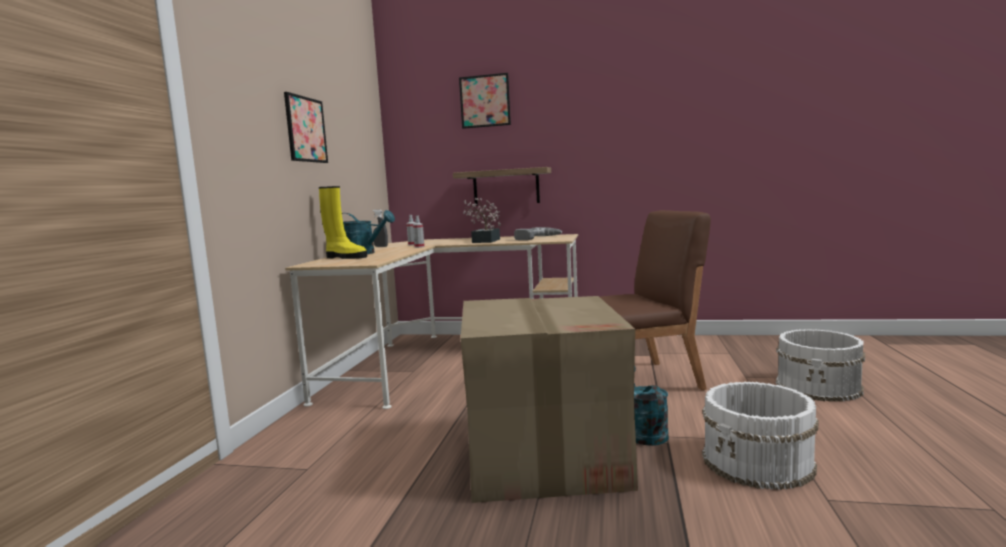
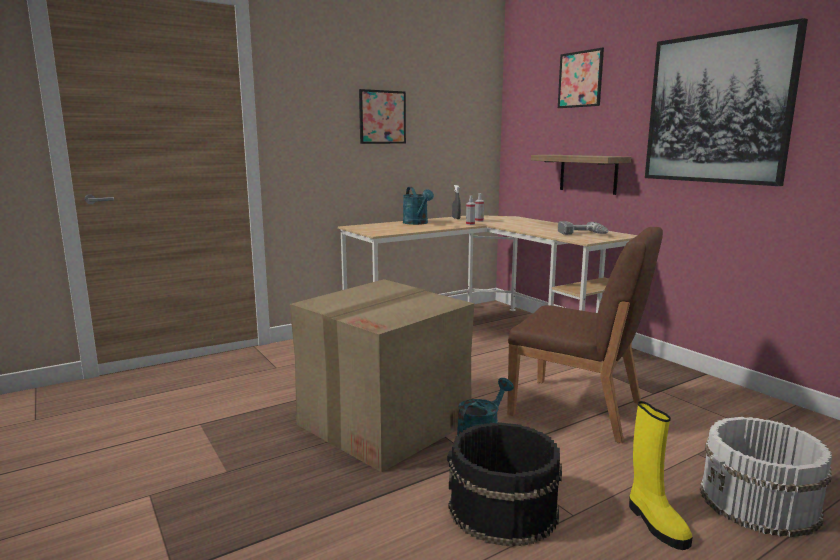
camera: 45 degrees right, 5 degrees up
yellow boot [319,186,367,259] -> yellow boot moved to [629,401,693,550]
potted plant [463,198,501,243] -> none
white bucket [702,382,819,490] -> black bucket [447,422,562,547]
none -> picture [645,18,808,186]

